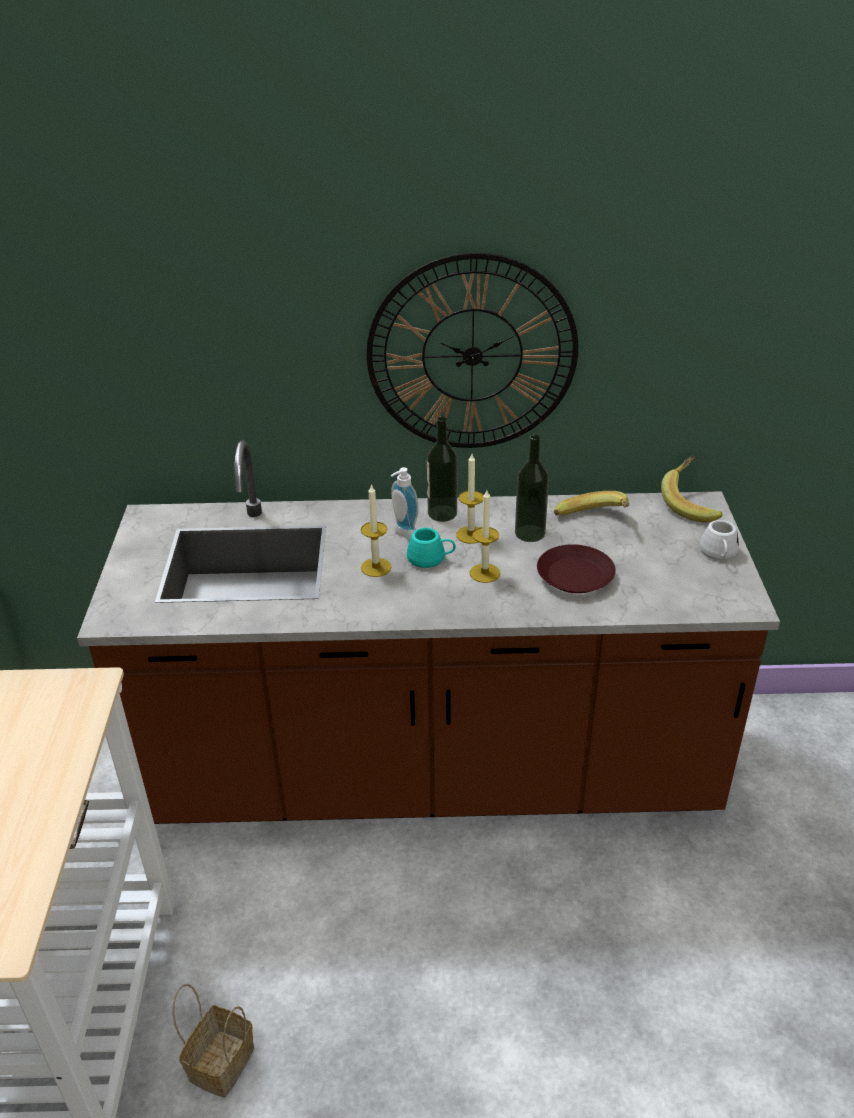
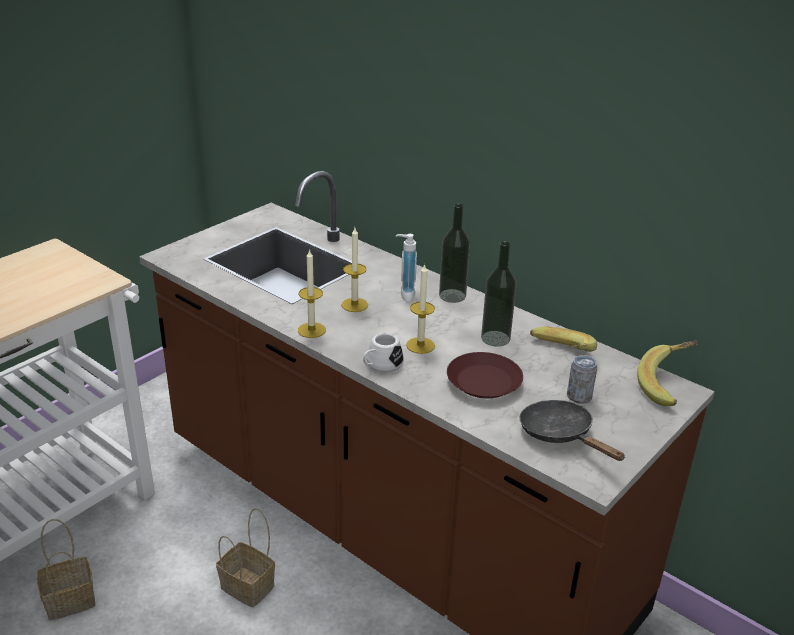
camera: 40 degrees right, 5 degrees down
wall clock [367,253,578,448] -> none
turquoise mug [407,528,456,568] -> none
candle [456,454,483,544] -> candle moved to [298,249,326,338]
white mug [699,520,739,560] -> white mug moved to [363,333,404,372]
none -> basket [216,508,275,607]
none -> black frying pan [520,400,625,461]
none -> can [567,355,597,404]

